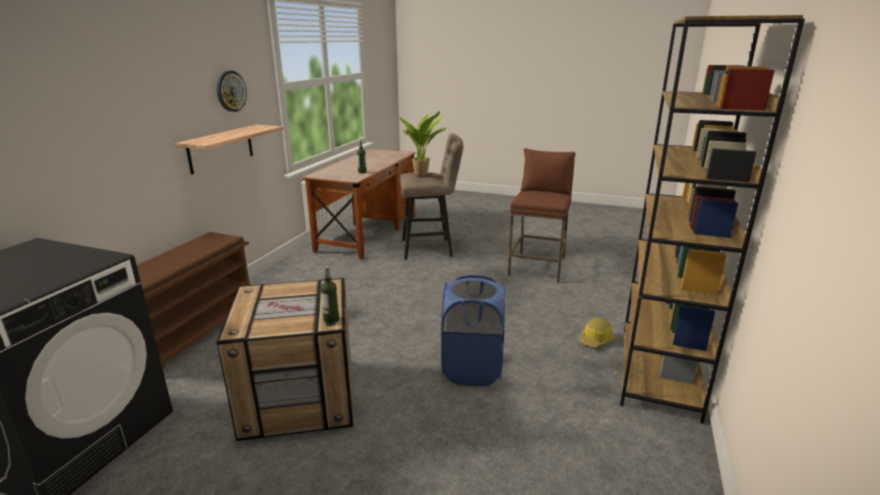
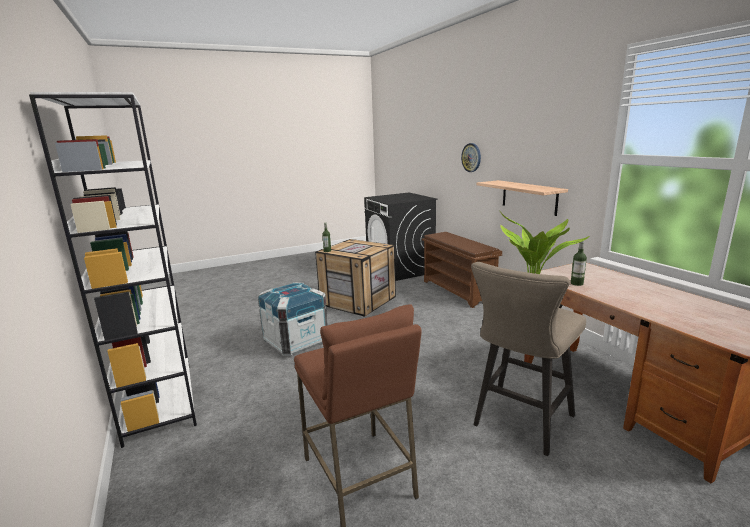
camera: 135 degrees right, 5 degrees down
wall clock [217,71,247,112] -> wall clock moved to [461,143,481,172]
blue laundry basket [441,275,505,386] -> crate [258,282,328,356]
hard hat [579,318,614,347] -> none
brown bookcase [620,15,805,424] -> white bookcase [29,92,197,448]

